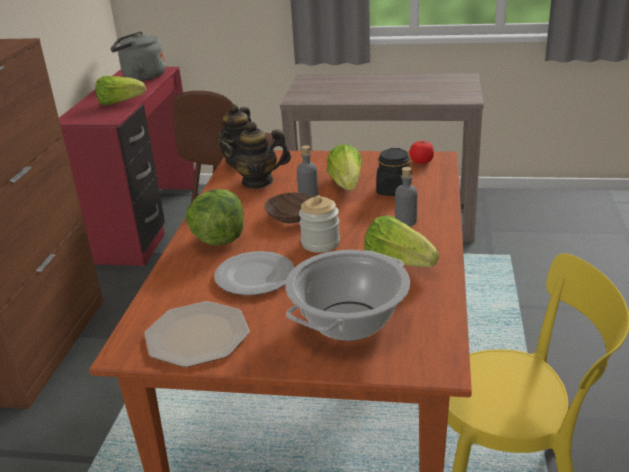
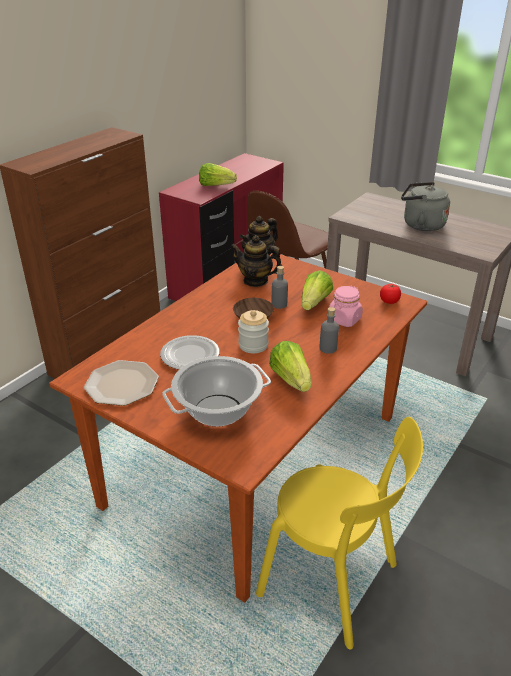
camera: 25 degrees right, 5 degrees up
grey kettle [110,32,166,81] -> grey kettle moved to [401,182,450,231]
lettuce [186,189,243,246] -> none
black jar [376,148,412,196] -> pink jar [329,285,363,327]

